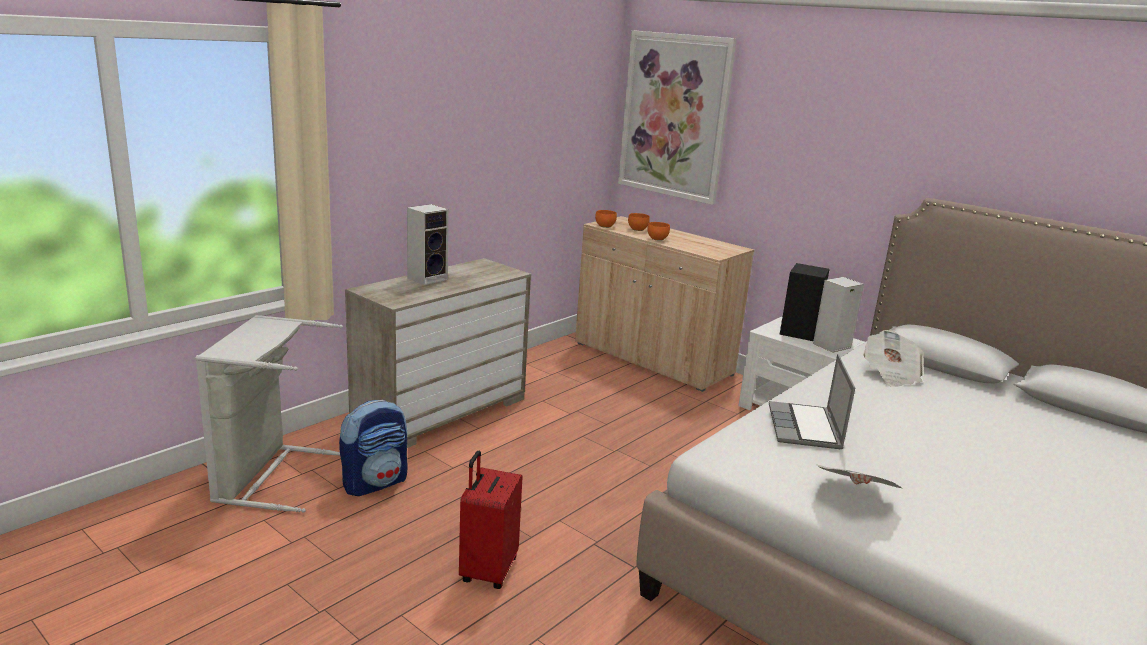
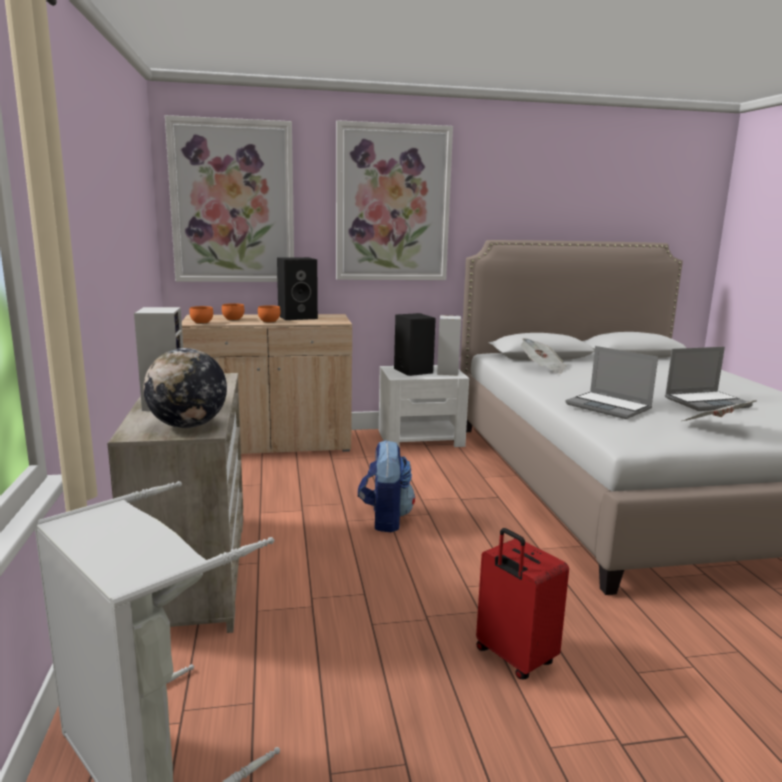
camera: 50 degrees left, 5 degrees down
backpack [339,400,408,496] -> backpack moved to [358,440,415,532]
none -> globe [143,348,227,428]
none -> black speaker [277,257,318,320]
none -> picture [336,120,453,280]
none -> laptop [665,347,753,411]

